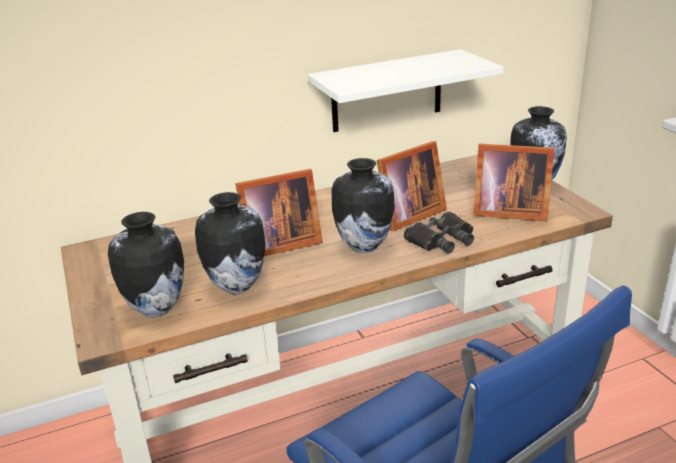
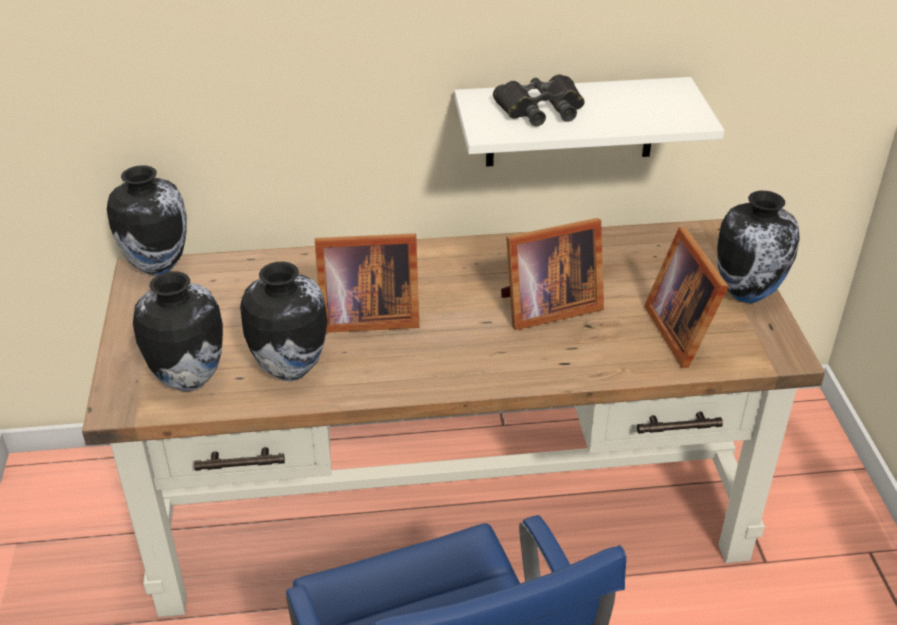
camera: 15 degrees right, 10 degrees up
vase [332,158,395,253] -> vase moved to [107,165,187,275]
black binoculars [404,212,474,254] -> black binoculars moved to [493,74,585,126]
picture frame [473,144,555,221] -> picture frame turned 45 degrees clockwise [644,227,729,368]

